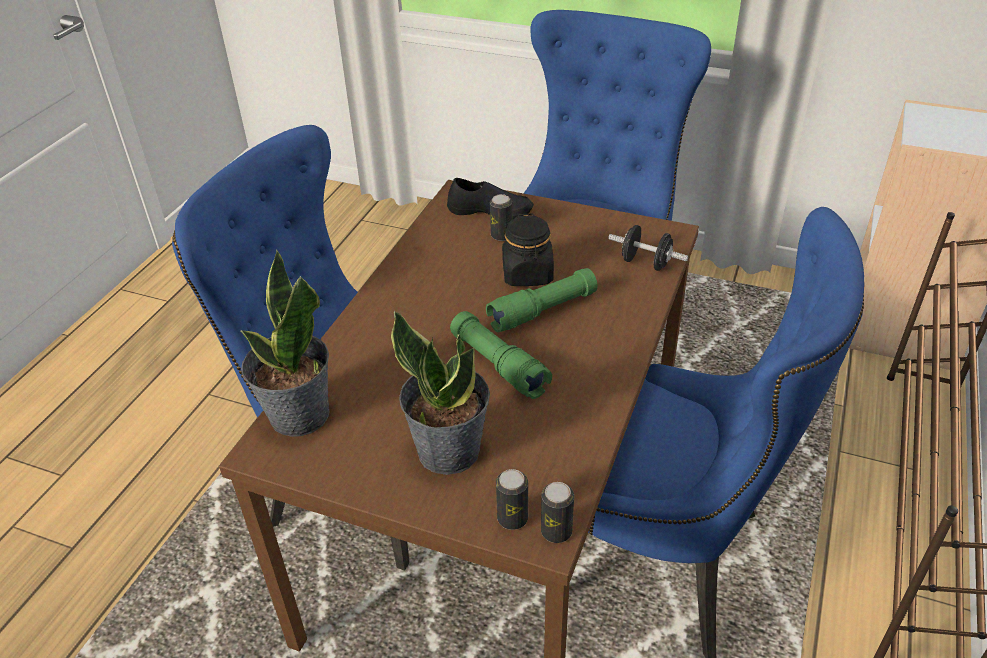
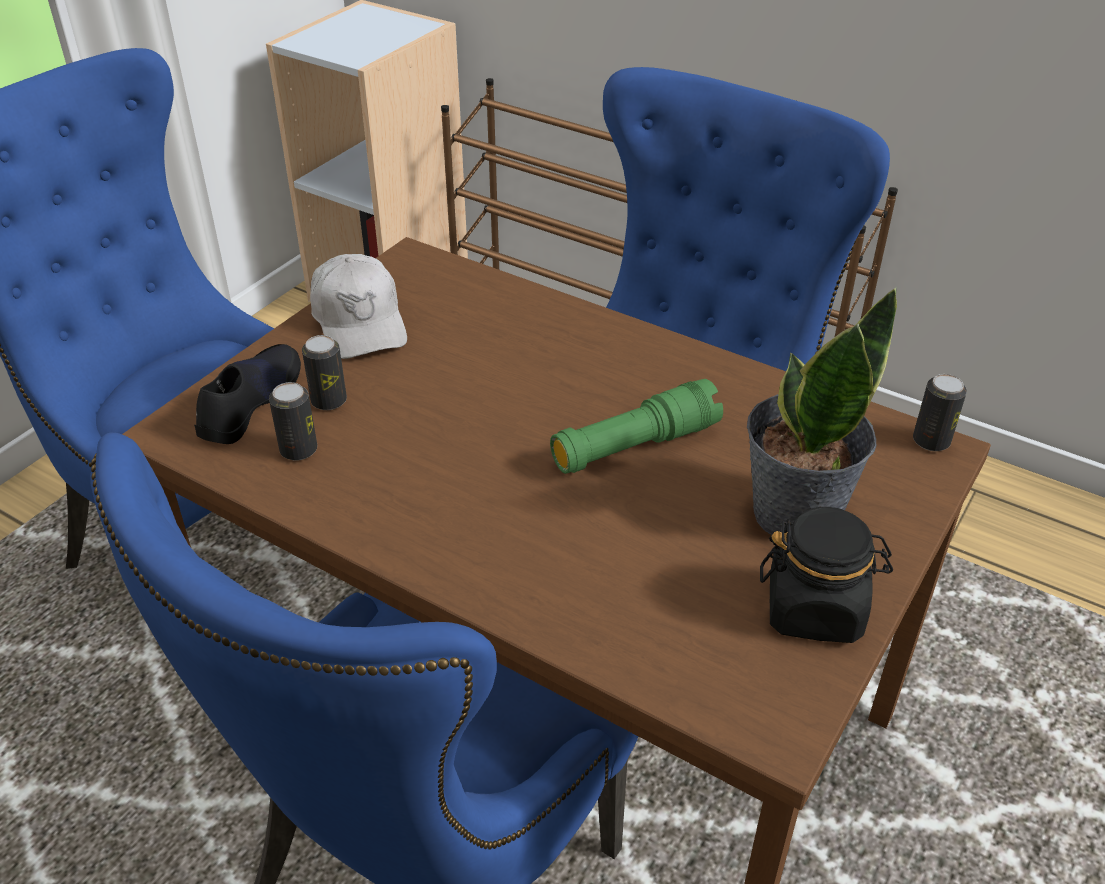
camera: 80 degrees left, 0 degrees up
potted plant [241,249,330,437] -> none
green flashlight [486,268,597,332] -> none
can [496,469,528,530] -> can moved to [269,382,317,461]
black jar [502,214,554,286] -> black jar moved to [760,507,893,643]
black dumbbell [608,225,688,271] -> none
none -> white cap [310,254,407,359]

